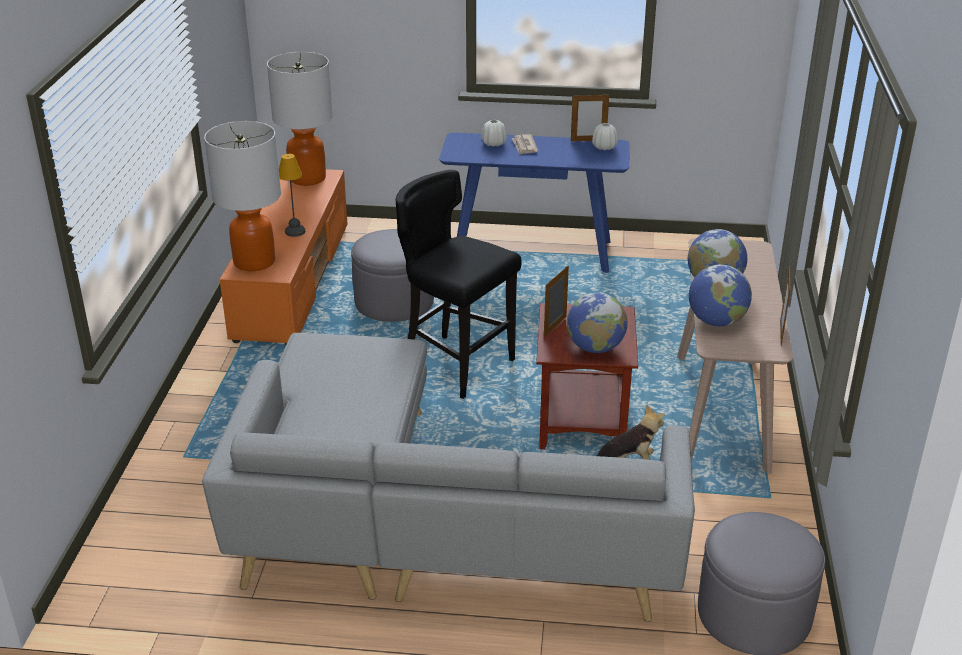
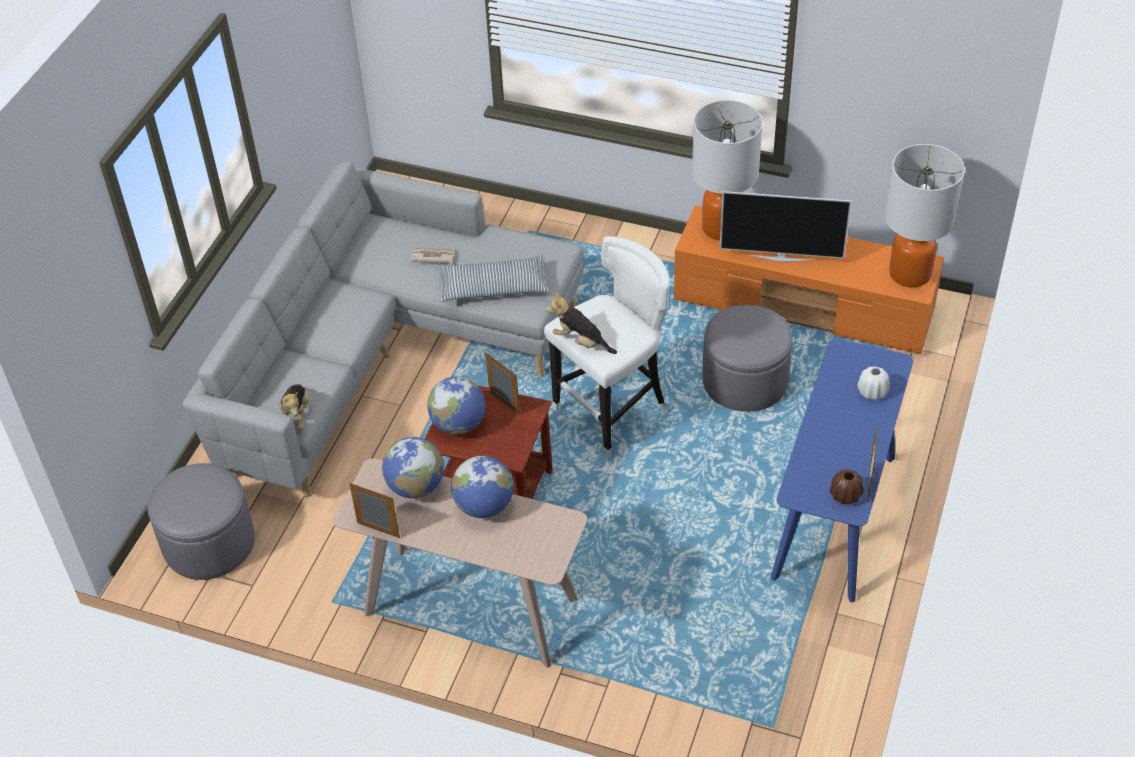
camera: 105 degrees right, 15 degrees up
table lamp [279,154,305,237] -> television [720,191,852,262]
black stool [395,170,522,399] -> white stool [544,236,670,458]
newspaper [512,134,538,155] -> newspaper moved to [411,248,454,263]
white vase [592,123,618,150] -> brown vase [830,469,864,505]
none -> pillow [438,255,549,302]
none -> plush toy [546,292,617,354]

